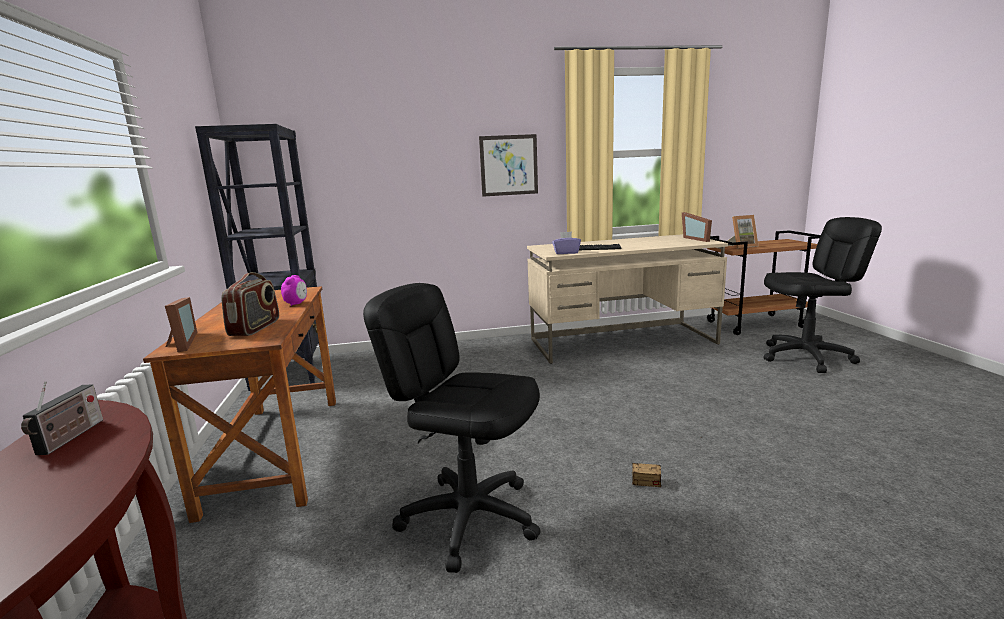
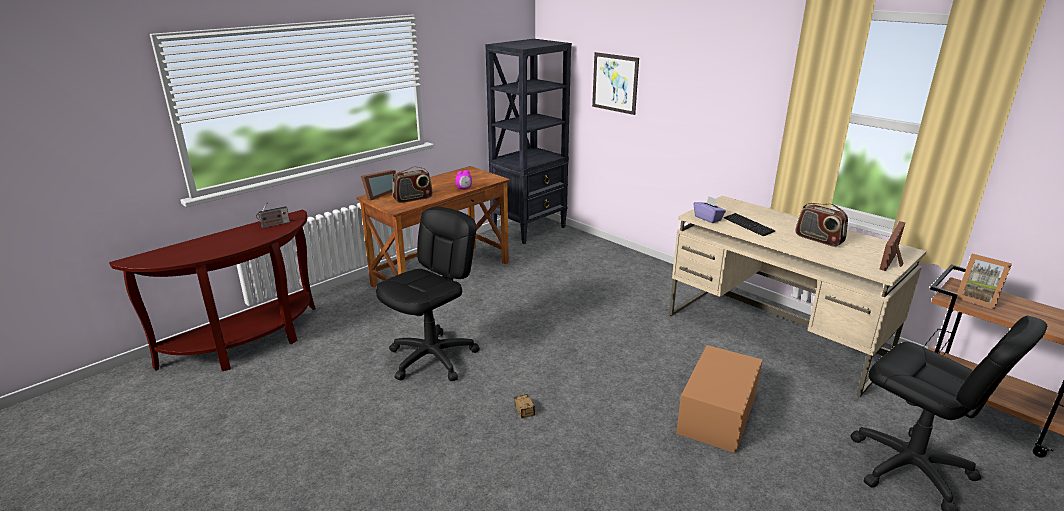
camera: 55 degrees right, 10 degrees up
black office chair [363,283,541,573] -> black office chair turned 45 degrees clockwise [376,207,480,381]
picture [479,134,538,197] -> picture moved to [592,52,639,115]
none -> cardboard box [676,345,762,453]
none -> radio [796,203,848,247]

